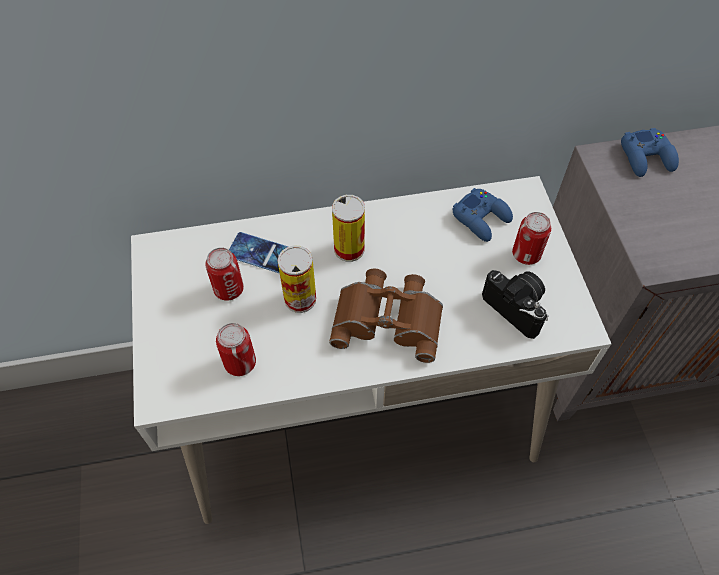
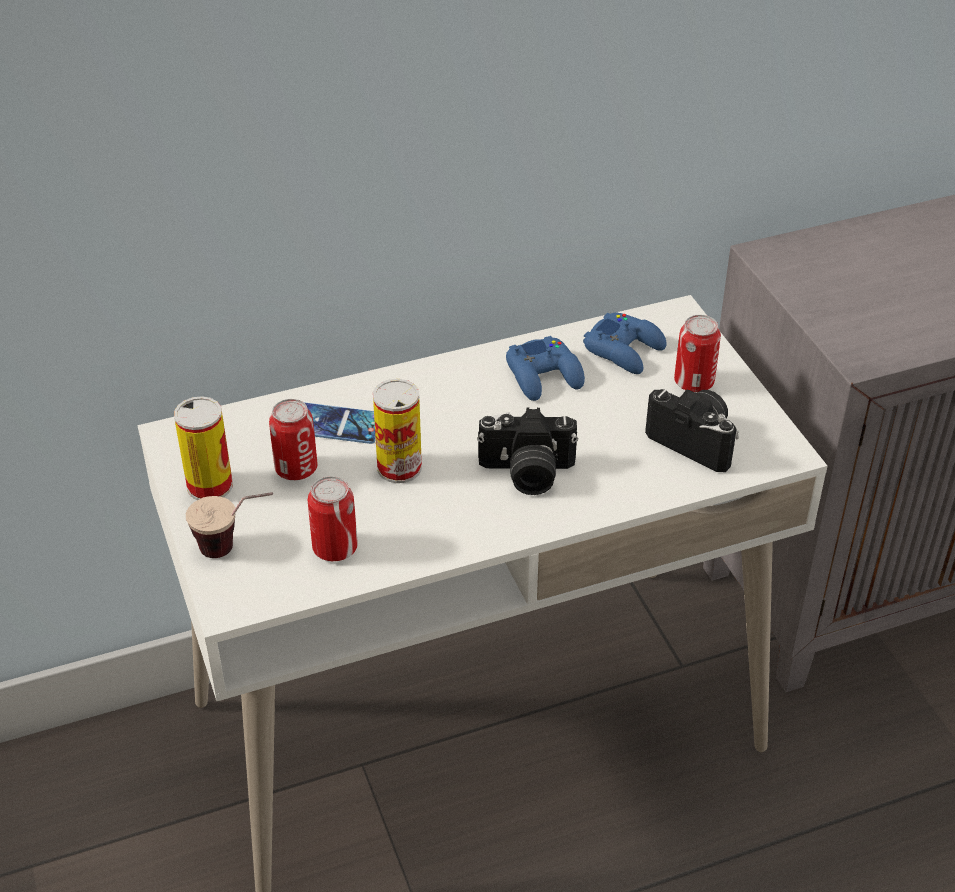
camera: 10 degrees left, 15 degrees down
brown binoculars [329,268,443,363] -> camera [477,408,578,495]
can [332,195,365,262] -> can moved to [174,396,233,500]
blue game controller [621,128,679,177] -> blue game controller moved to [506,336,585,401]
none -> cup [186,492,273,558]

